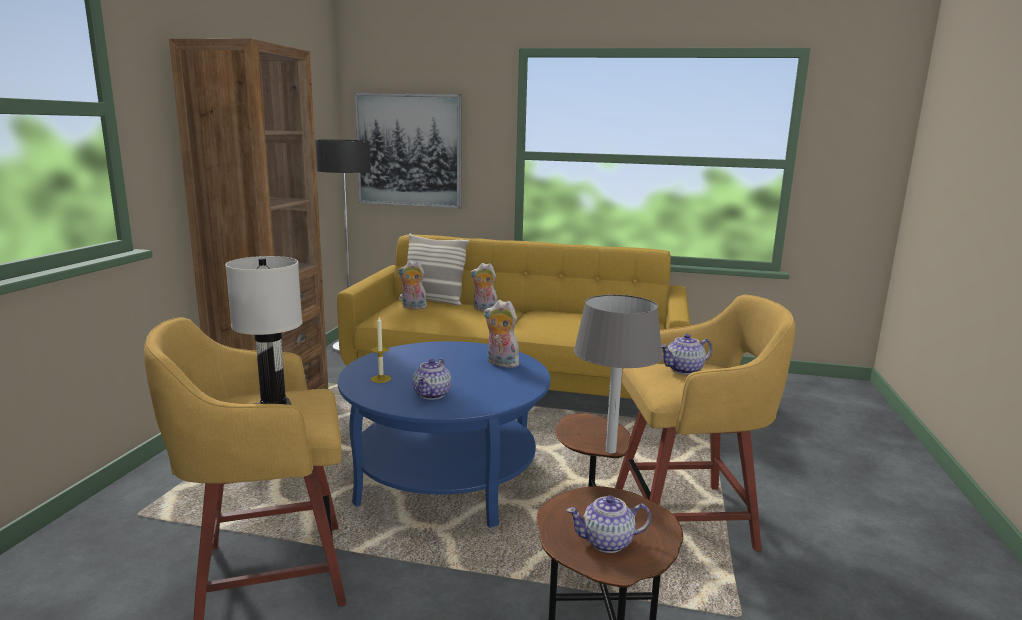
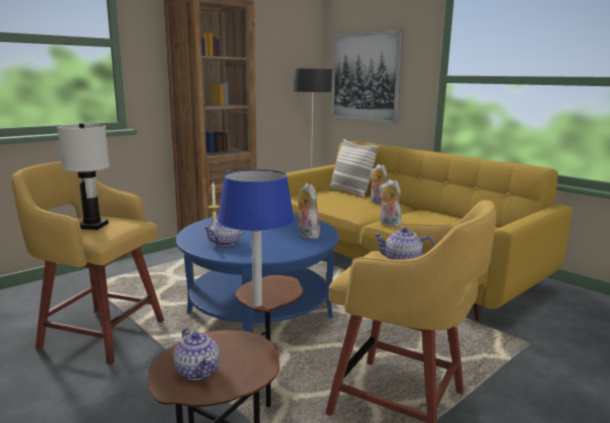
camera: 35 degrees right, 0 degrees up
plush toy [398,260,429,309] -> plush toy moved to [379,180,401,227]
teapot [566,496,651,553] -> teapot turned 150 degrees counterclockwise [173,328,220,380]
grey table lamp [574,295,663,453] -> blue table lamp [217,169,294,307]

